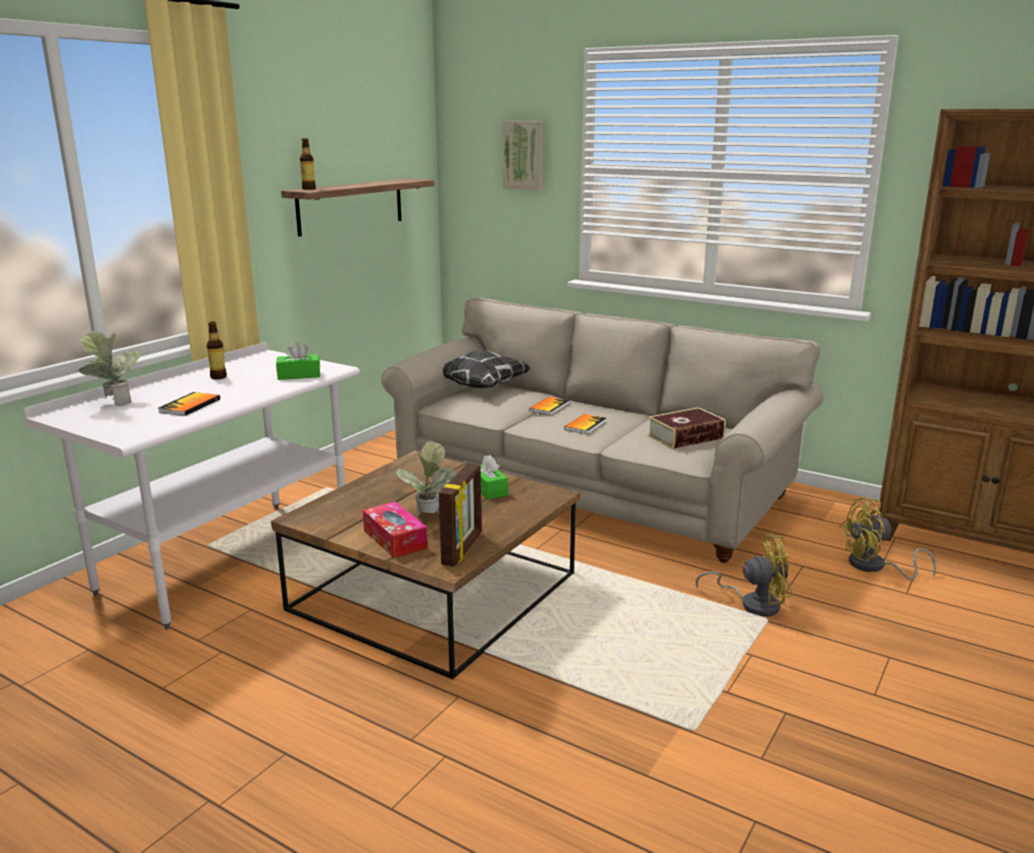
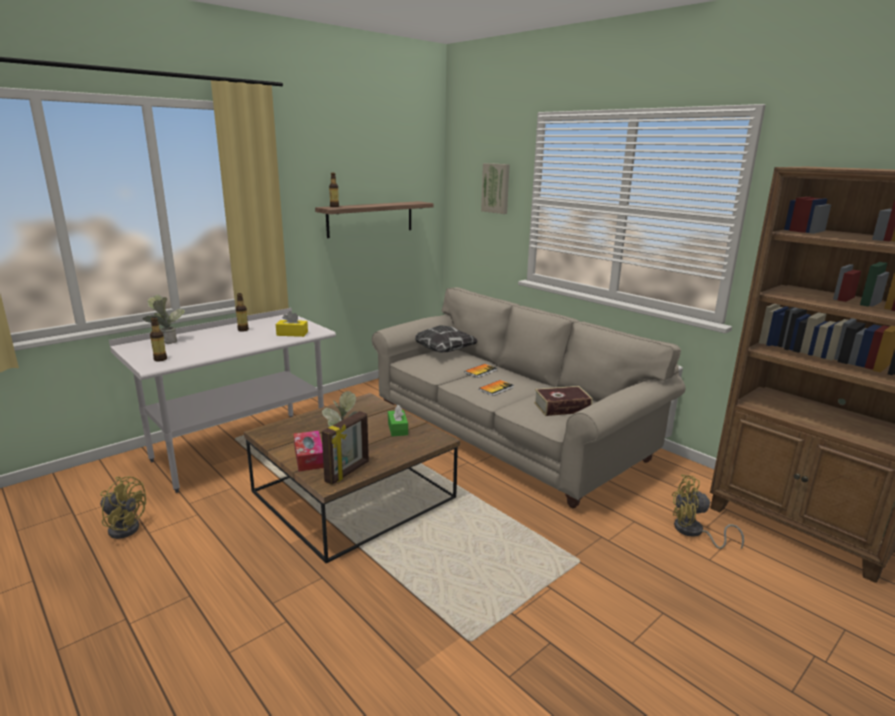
camera: 15 degrees right, 0 degrees up
book [158,392,220,416] -> none
green tissue box [276,342,320,380] -> yellow tissue box [276,311,308,337]
yellow fan [696,534,793,617] -> yellow fan moved to [100,476,146,539]
none -> bottle [150,317,167,361]

